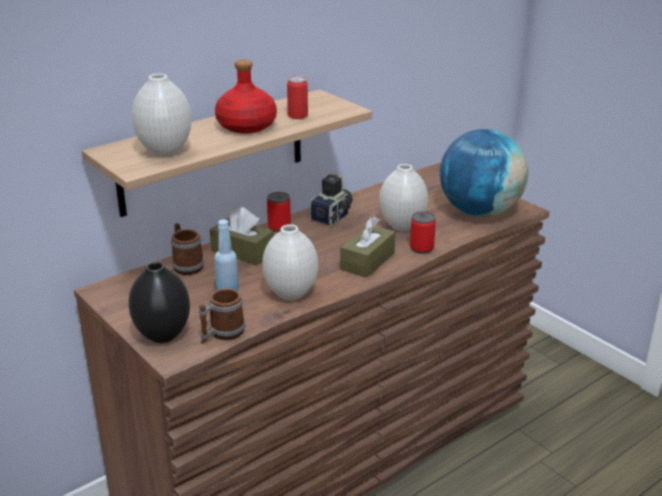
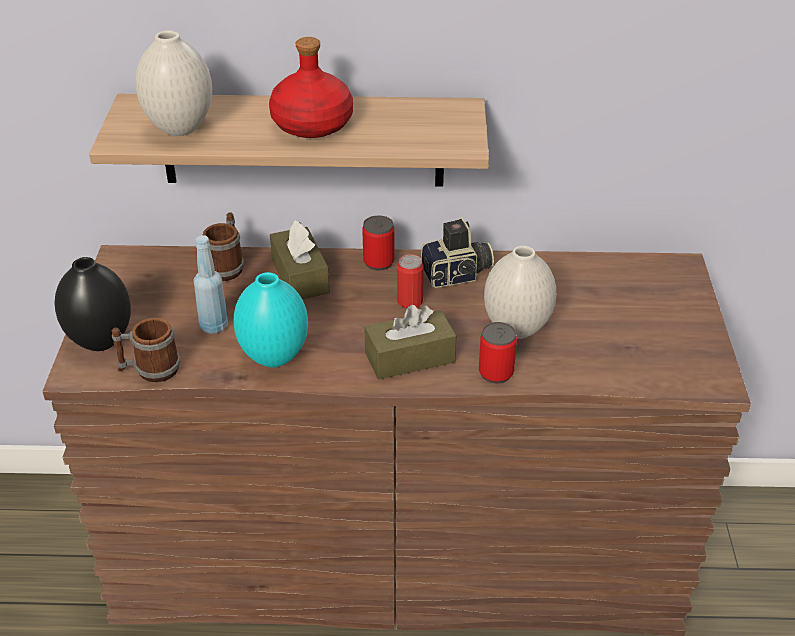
camera: 40 degrees right, 10 degrees up
white vase [262,224,318,300] -> turquoise vase [234,272,308,368]
can [287,76,308,119] -> can moved to [397,254,424,308]
globe [440,129,528,217] -> none

